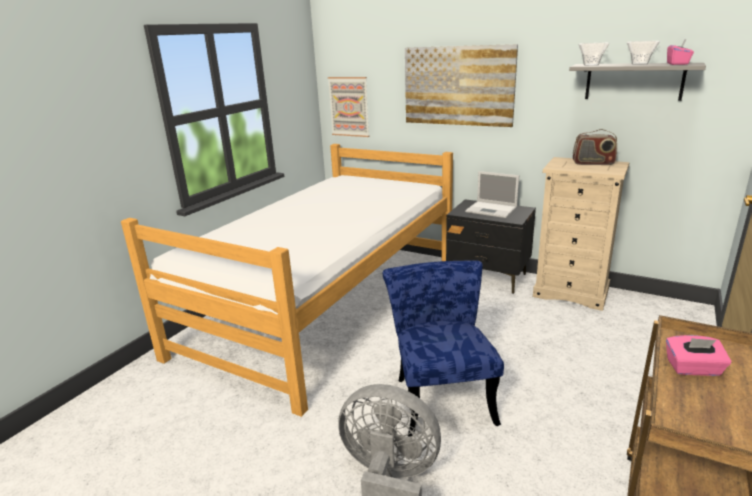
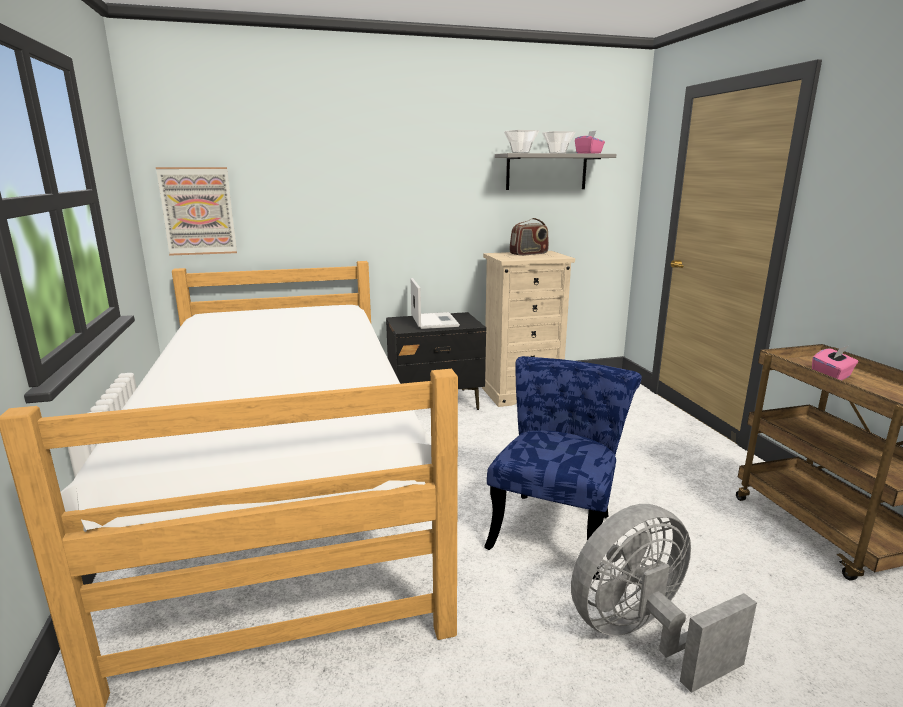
camera: 45 degrees left, 5 degrees down
blue chair [382,260,504,437] -> blue chair turned 75 degrees clockwise [484,356,642,580]
picture [405,44,518,127] -> none
laptop [465,171,519,218] -> laptop turned 90 degrees counterclockwise [411,278,460,329]

